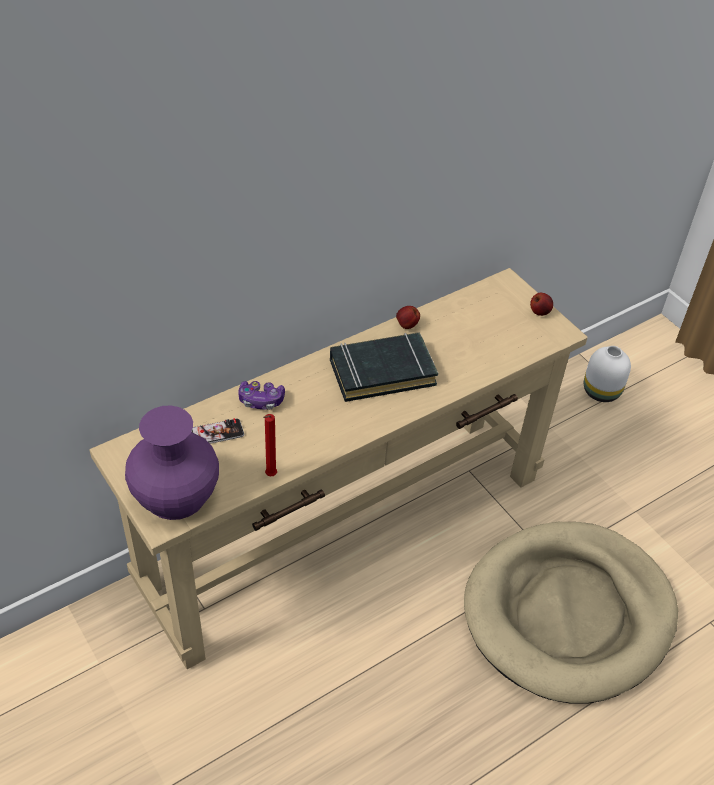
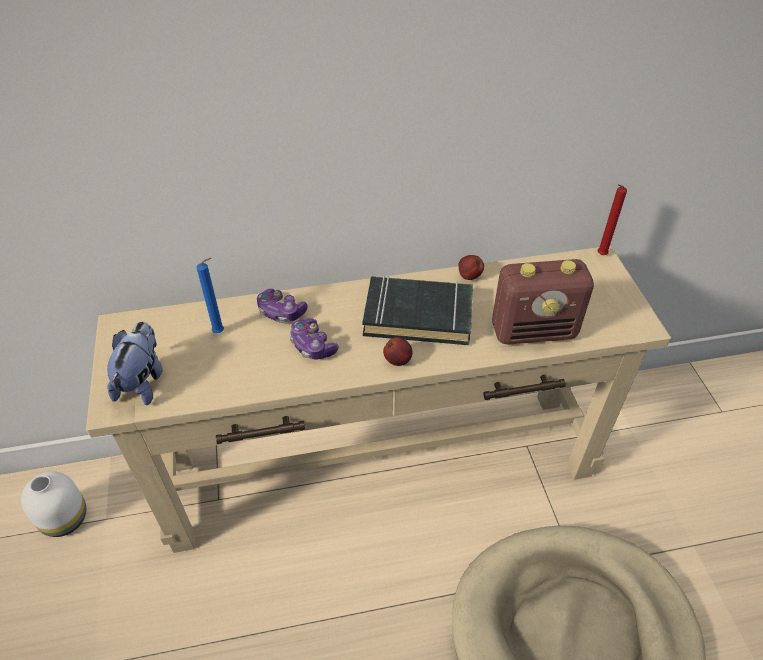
camera: 25 degrees right, 0 degrees up
purple vase [125,406,219,520] -> plush toy [107,322,163,405]
phone [191,418,244,444] -> blue candle [197,258,224,333]
red candle [263,414,277,476] -> red candle moved to [598,184,627,255]
apple [530,293,553,316] -> apple moved to [383,337,413,366]
white vase [584,346,631,402] -> white vase moved to [21,471,86,537]
none -> game controller [289,318,339,359]
none -> radio [492,259,594,345]

